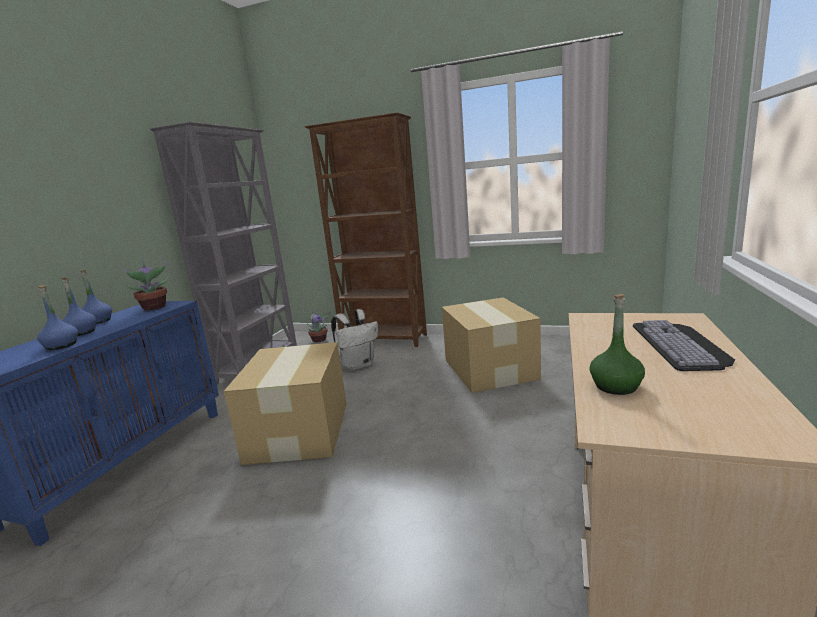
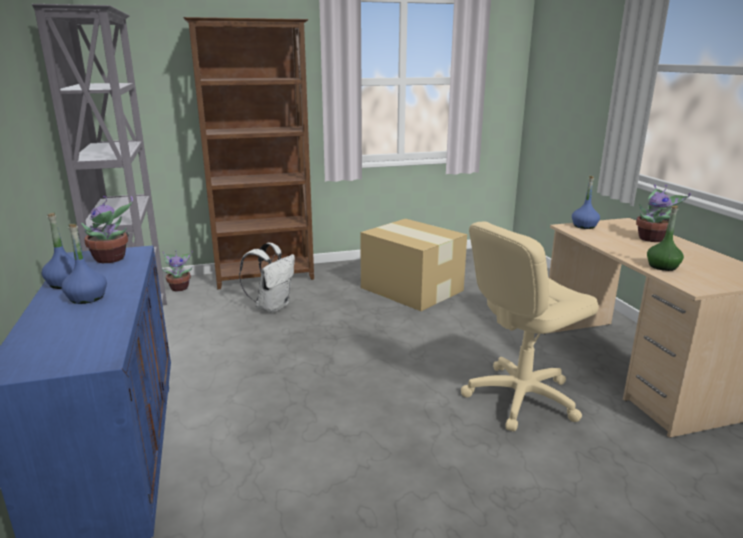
camera: 35 degrees left, 5 degrees up
blue bottle [37,285,78,350] -> blue bottle moved to [572,176,600,229]
cardboard box [224,342,346,465] -> none
keyboard [633,320,735,371] -> potted plant [636,184,691,242]
none -> beige office chair [461,221,599,431]

